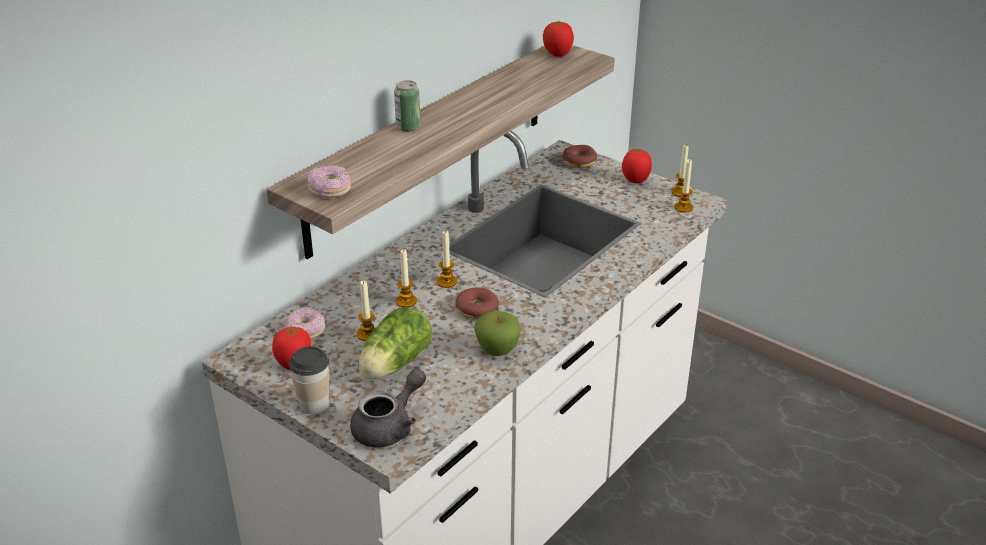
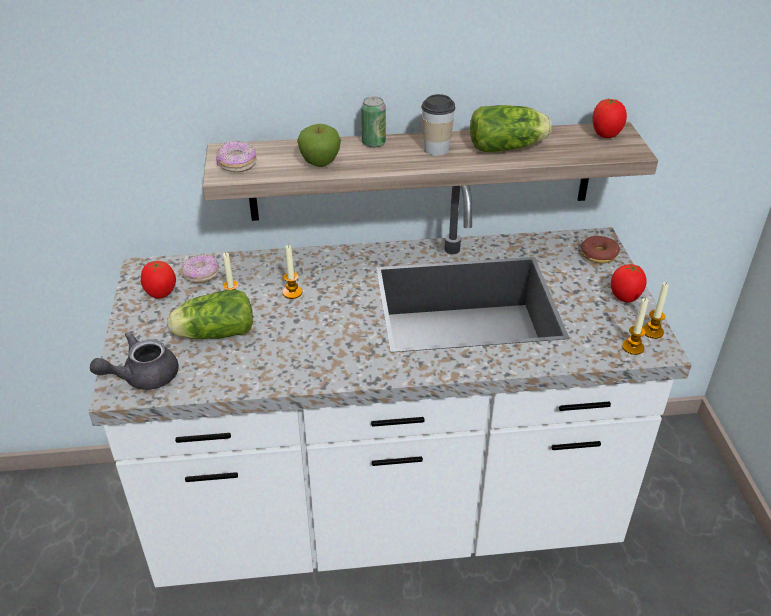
camera: 45 degrees right, 5 degrees up
cup [289,346,329,415] -> cup moved to [421,94,456,156]
grey teapot [350,368,426,448] -> grey teapot turned 150 degrees clockwise [90,332,179,390]
candle [437,230,457,288] -> none
donut [455,287,499,319] -> none
apple [474,311,521,356] -> apple moved to [297,124,341,167]
none -> lettuce [470,105,552,152]

